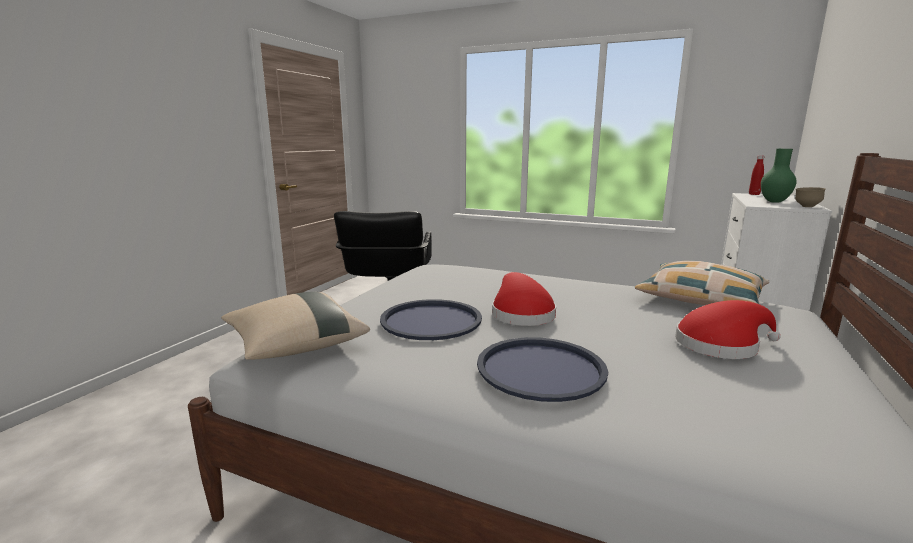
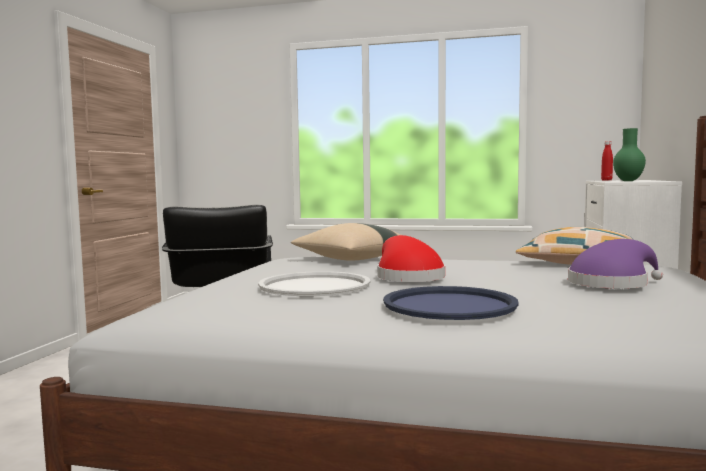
camera: 10 degrees left, 10 degrees down
beige pillow [221,292,370,360] -> beige pillow moved to [291,223,401,261]
blue tray [380,299,482,340] -> white tray [258,271,370,296]
red hat [675,300,781,359] -> purple hat [568,239,663,289]
brown bowl [795,187,826,207] -> none

